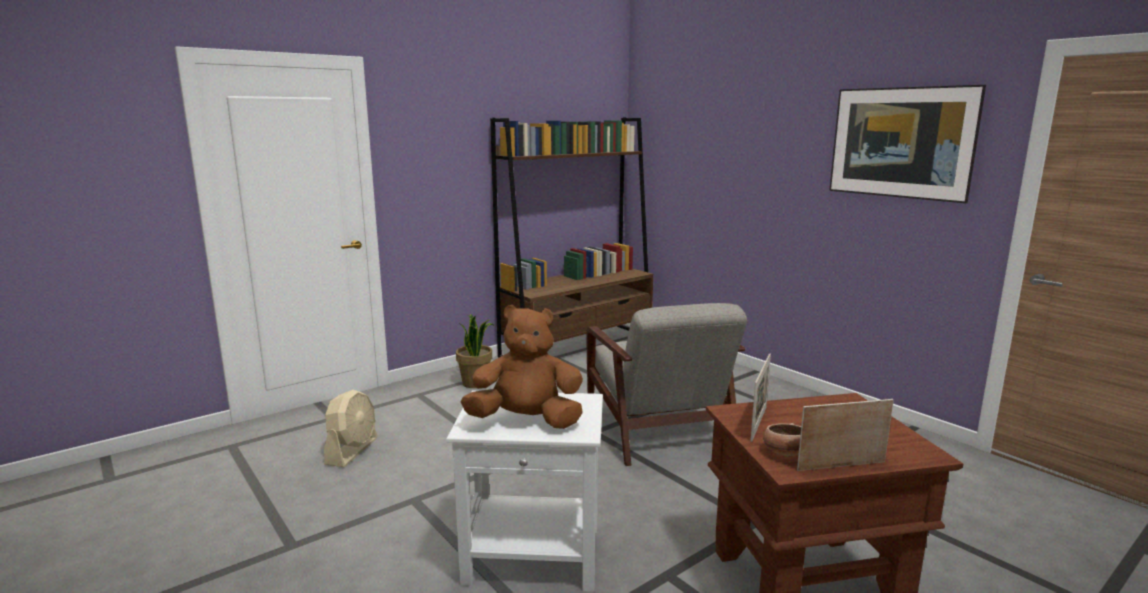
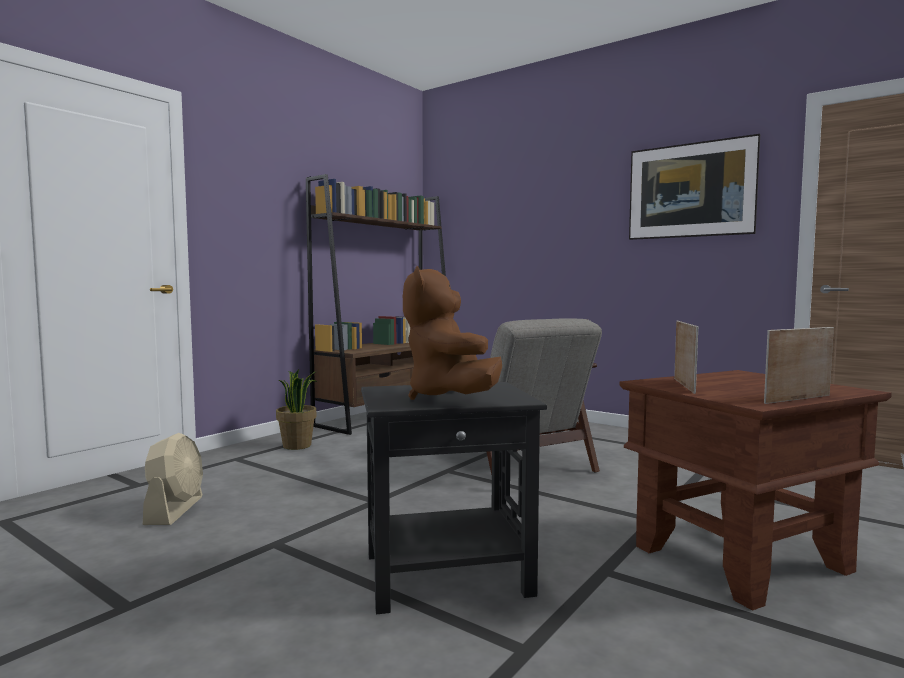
camera: 15 degrees left, 10 degrees down
white side table [446,391,603,592] -> black side table [361,382,547,615]
brown plush toy [461,305,583,429] -> brown plush toy turned 90 degrees counterclockwise [403,266,502,400]
bowl [763,423,801,456] -> none

